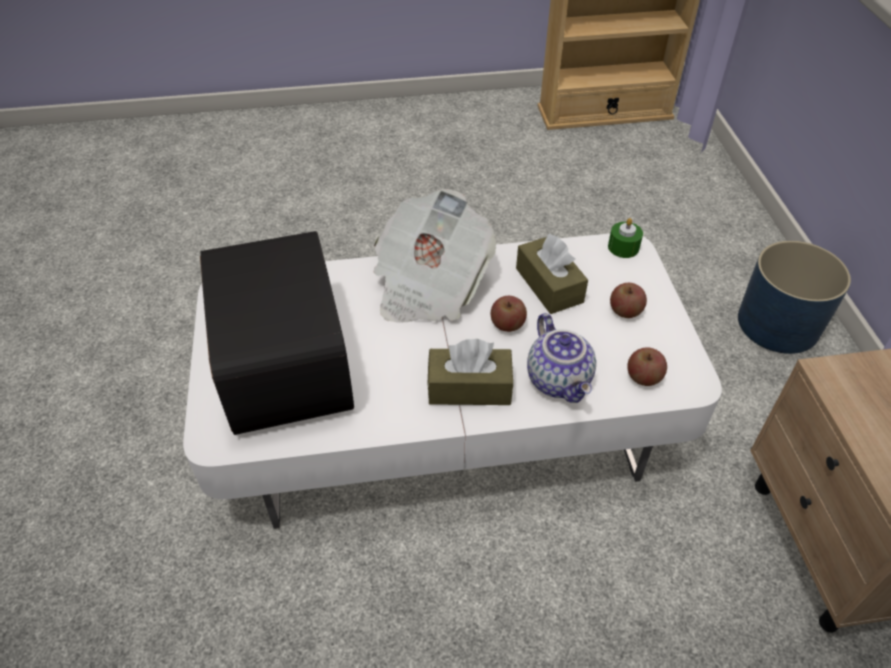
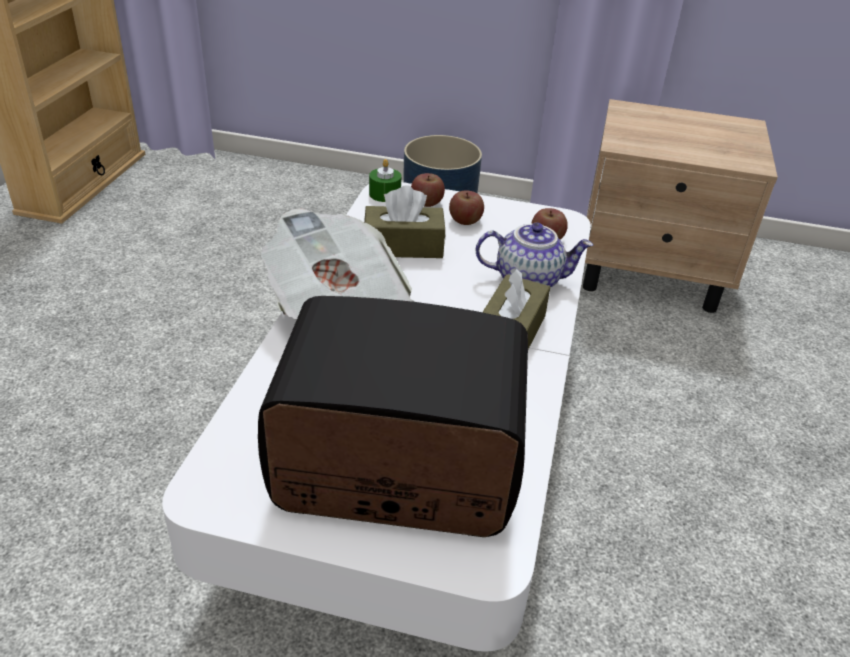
camera: 70 degrees left, 10 degrees down
apple [490,296,527,332] -> apple moved to [411,173,445,207]

